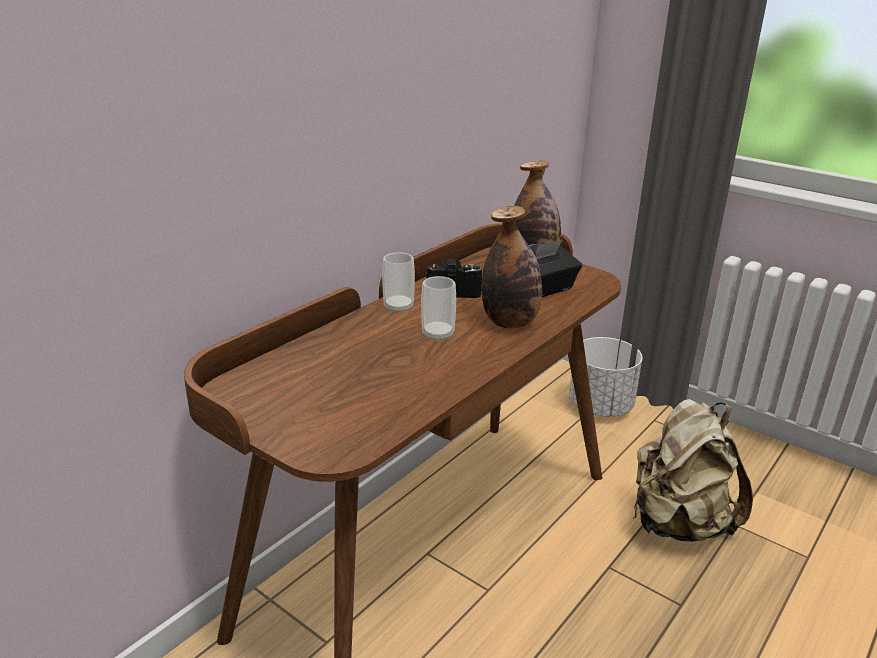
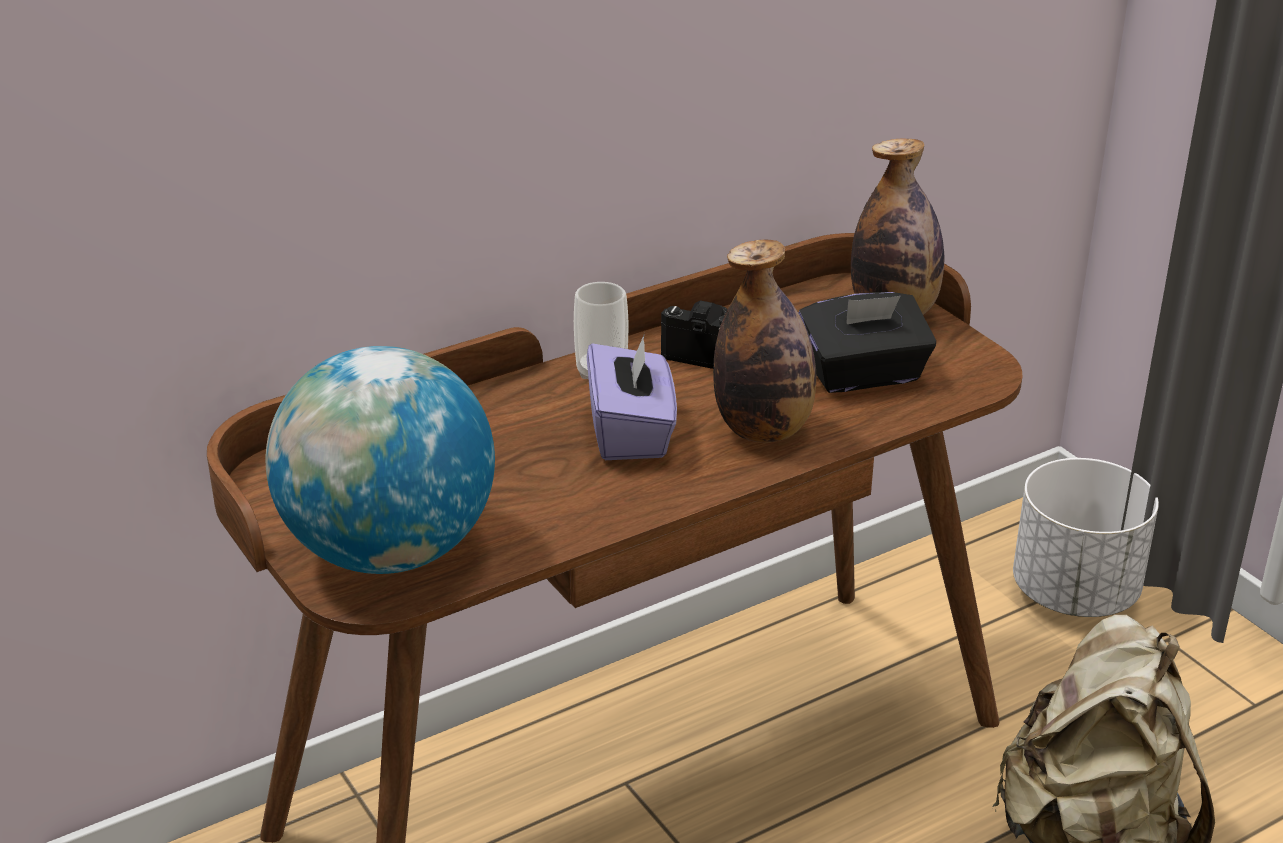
camera: 20 degrees right, 5 degrees up
cup [421,276,456,342] -> purple tissue box [587,333,677,460]
none -> globe [266,346,495,574]

